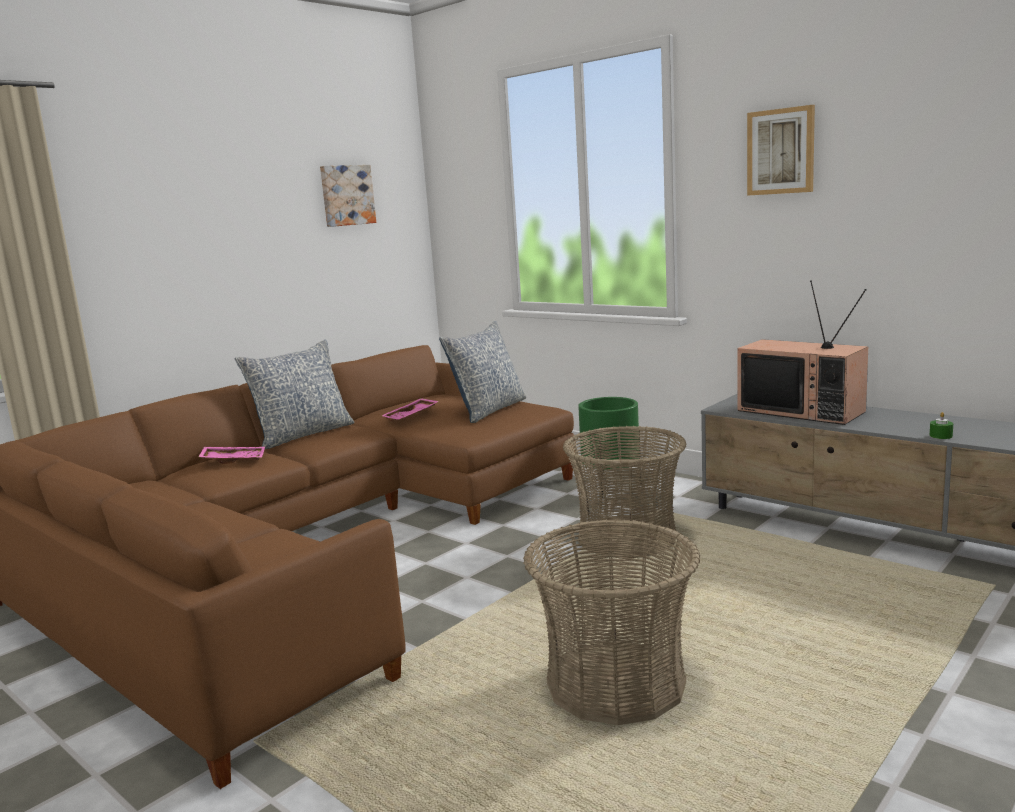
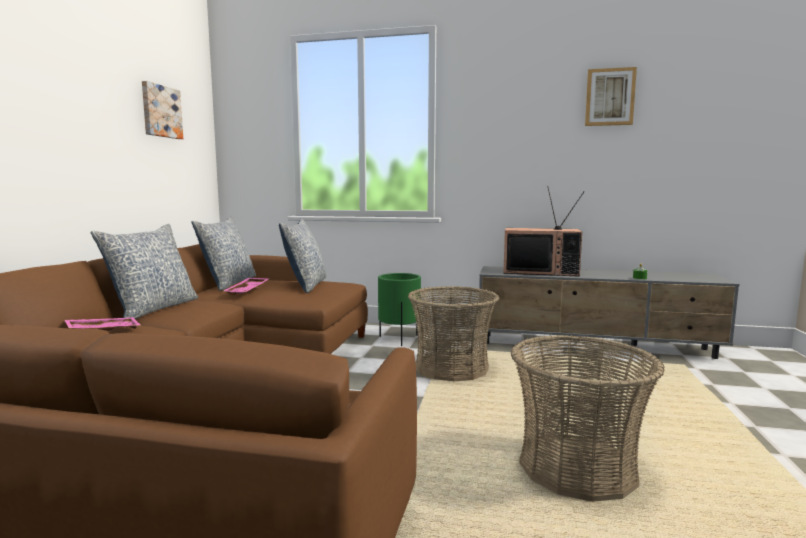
camera: 30 degrees left, 5 degrees down
picture [747,105,815,196] -> picture moved to [585,67,637,126]
none -> pillow [192,216,256,291]

